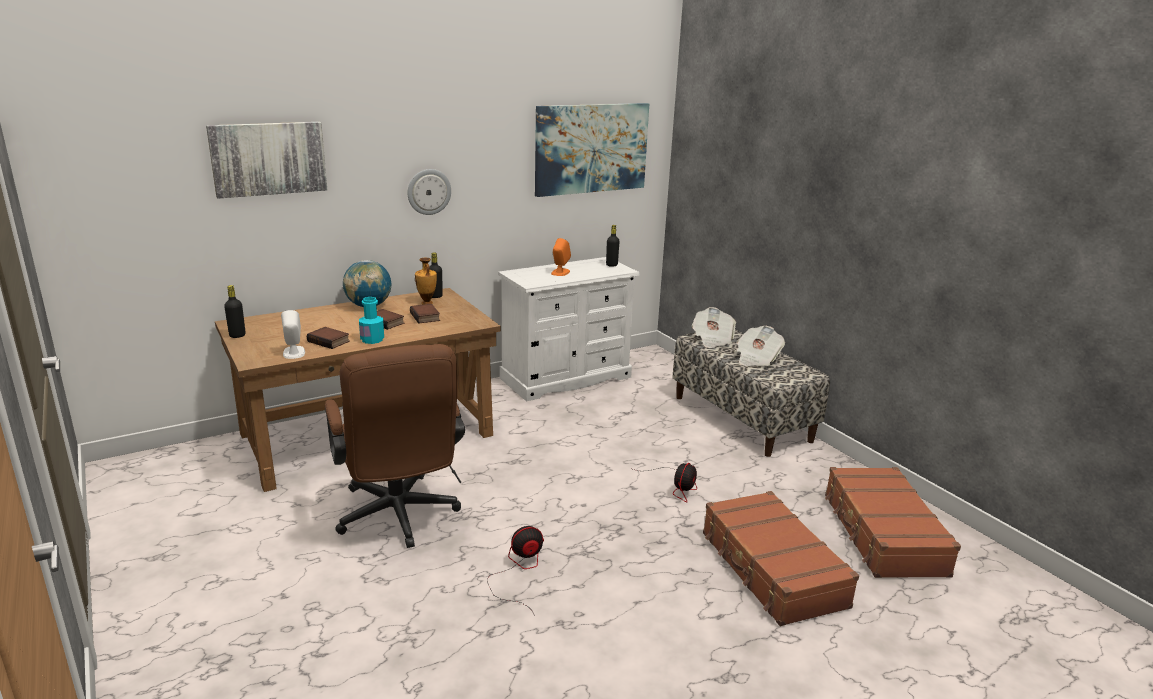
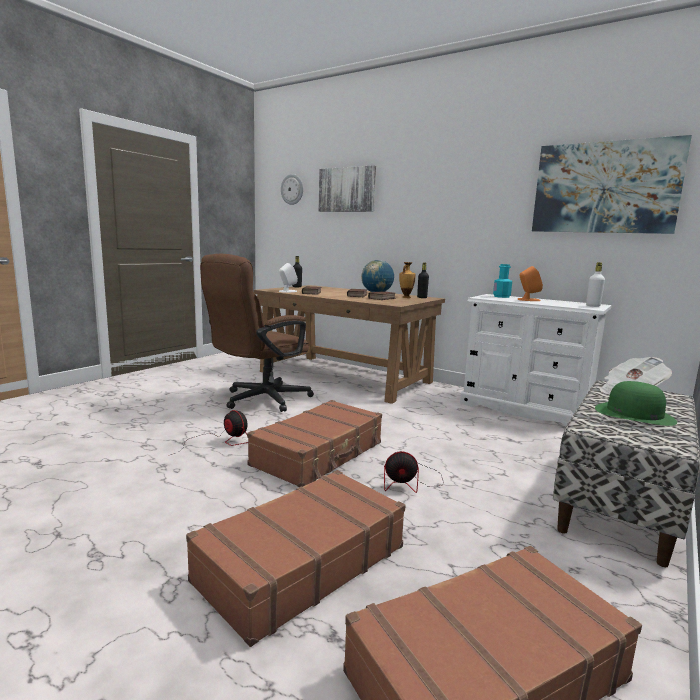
camera: 65 degrees right, 10 degrees down
turquoise bottle [359,297,384,344] -> turquoise bottle moved to [493,264,512,298]
wall clock [407,169,451,215] -> wall clock moved to [281,174,303,205]
black bottle [606,225,619,267] -> white bottle [586,262,605,307]
newspaper [736,326,785,366] -> green hat [595,381,677,426]
none -> brown suitcase [247,400,382,487]

